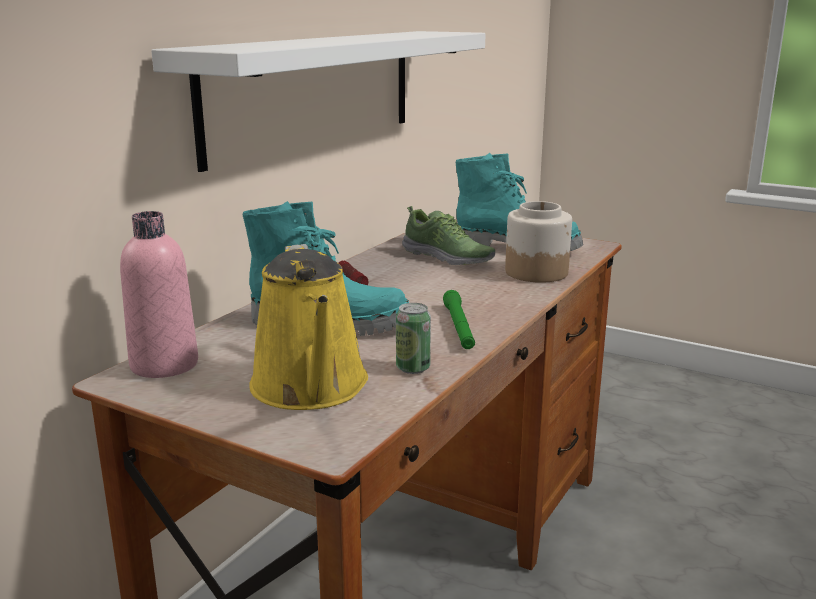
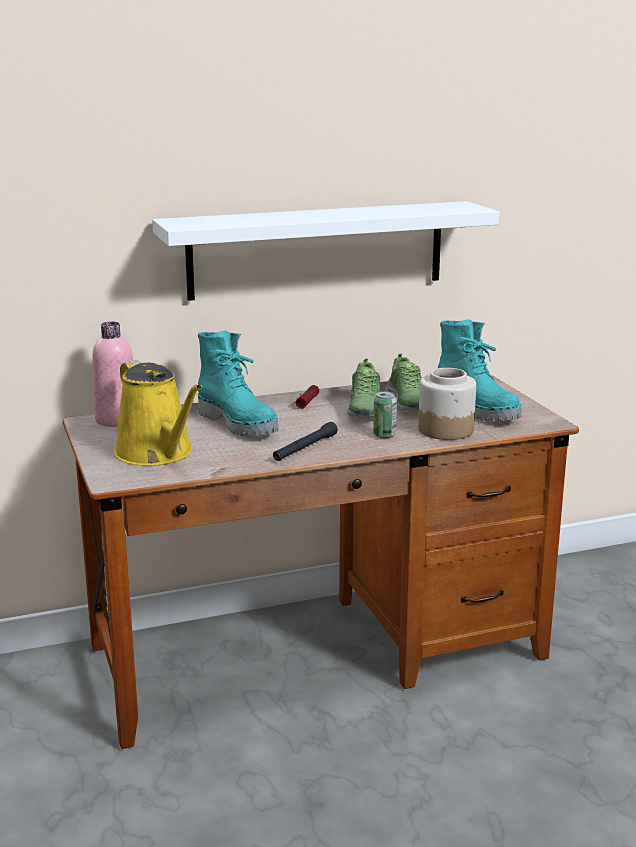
camera: 40 degrees right, 0 degrees up
yellow watering can [249,244,368,410] -> yellow watering can turned 60 degrees counterclockwise [114,360,202,466]
can [396,303,431,374] -> can moved to [373,392,397,438]
green flashlight [443,290,475,349] -> black flashlight [273,422,338,461]
none -> shoe [347,359,381,419]

